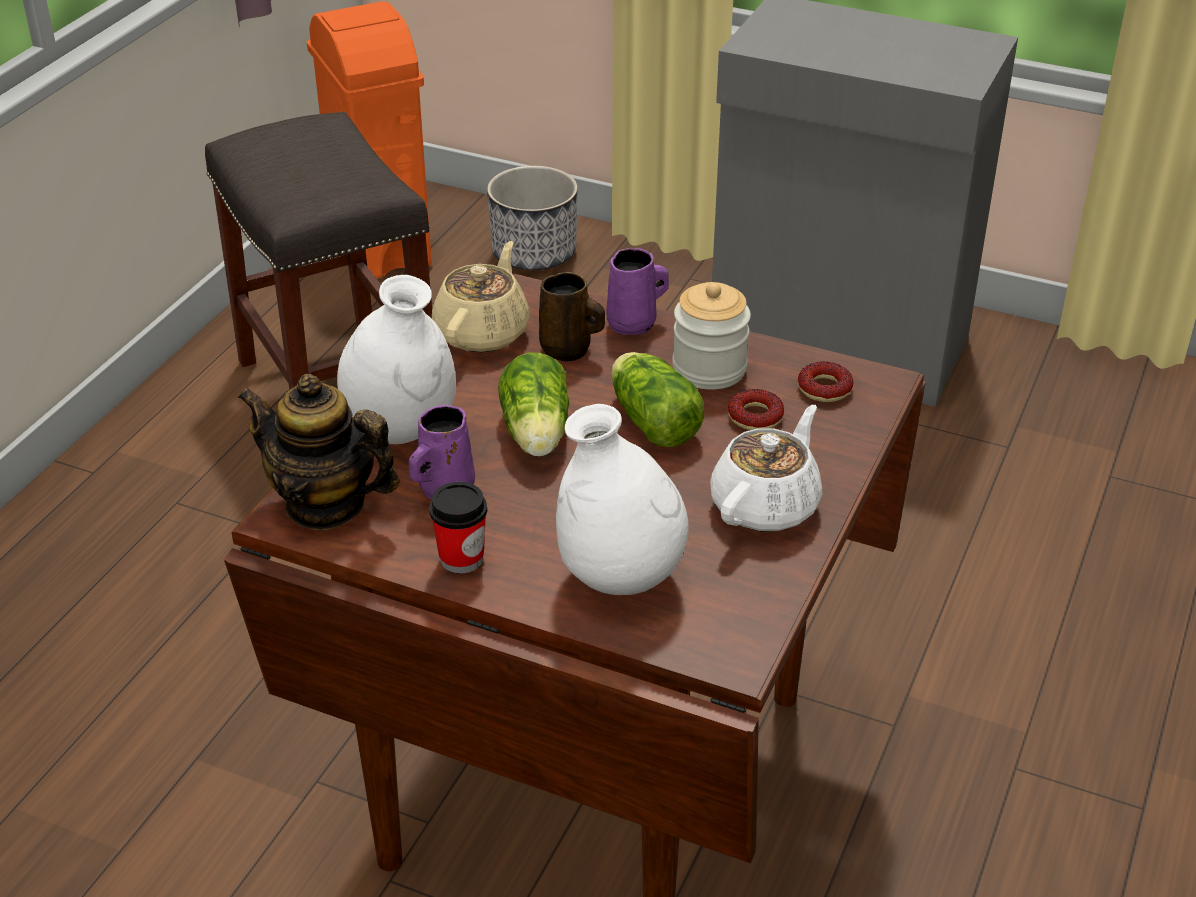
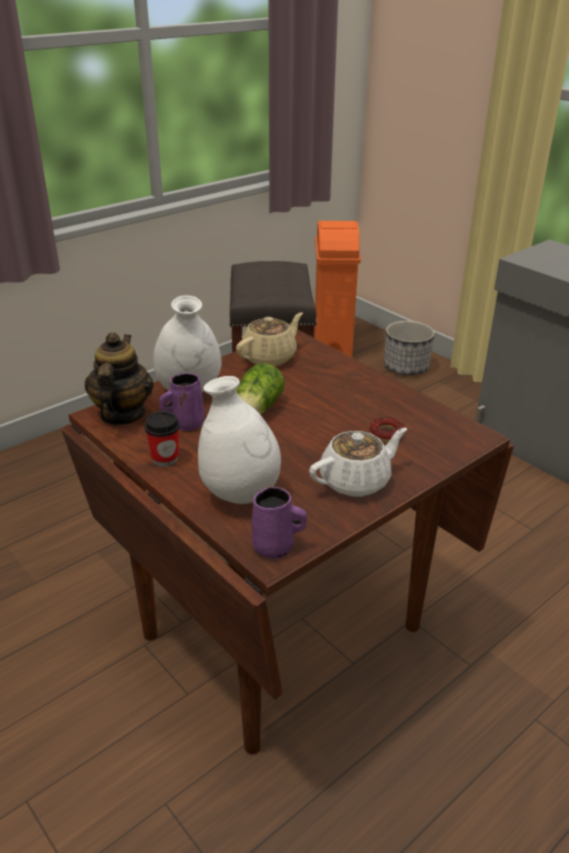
camera: 25 degrees right, 5 degrees down
teapot [238,374,400,530] -> teapot turned 45 degrees clockwise [85,332,154,425]
brown mug [539,272,605,362] -> none
purple mug [606,248,669,335] -> purple mug moved to [251,486,307,559]
lettuce [611,352,704,447] -> none
jar [673,282,751,390] -> none
donut [798,362,853,402] -> none

